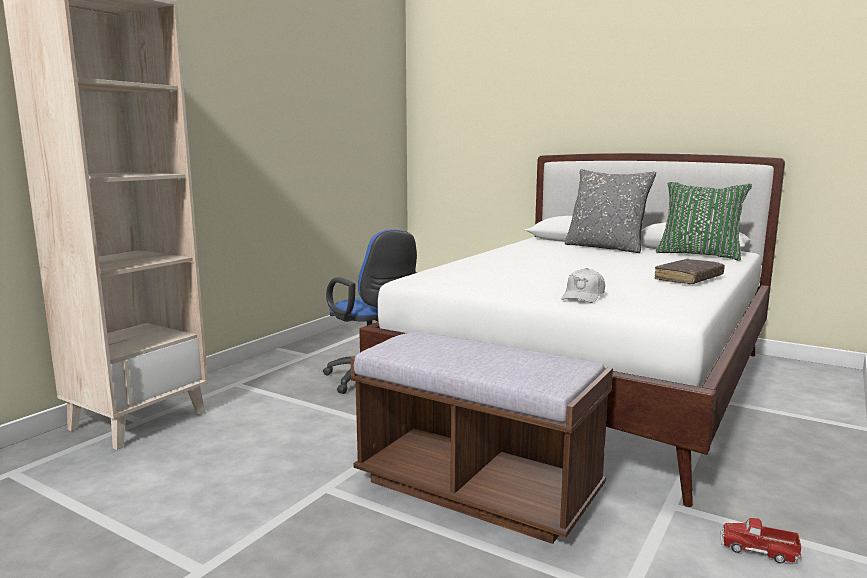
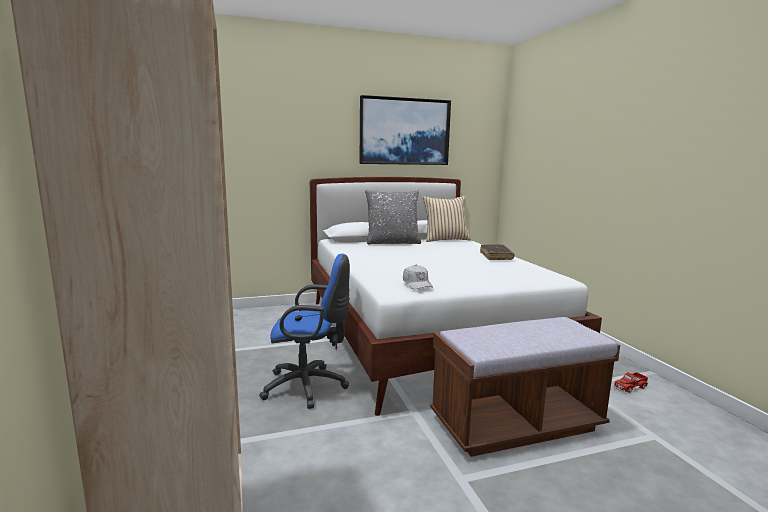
camera: 50 degrees left, 0 degrees up
white cap [561,268,605,303] -> white cap moved to [403,265,433,289]
green pillow [656,182,752,261] -> beige pillow [422,196,471,242]
none -> picture [359,95,451,165]

